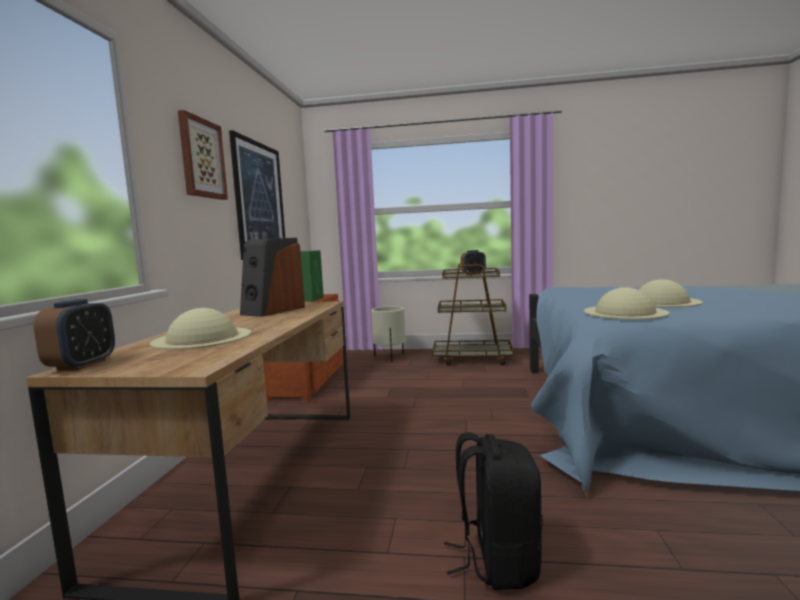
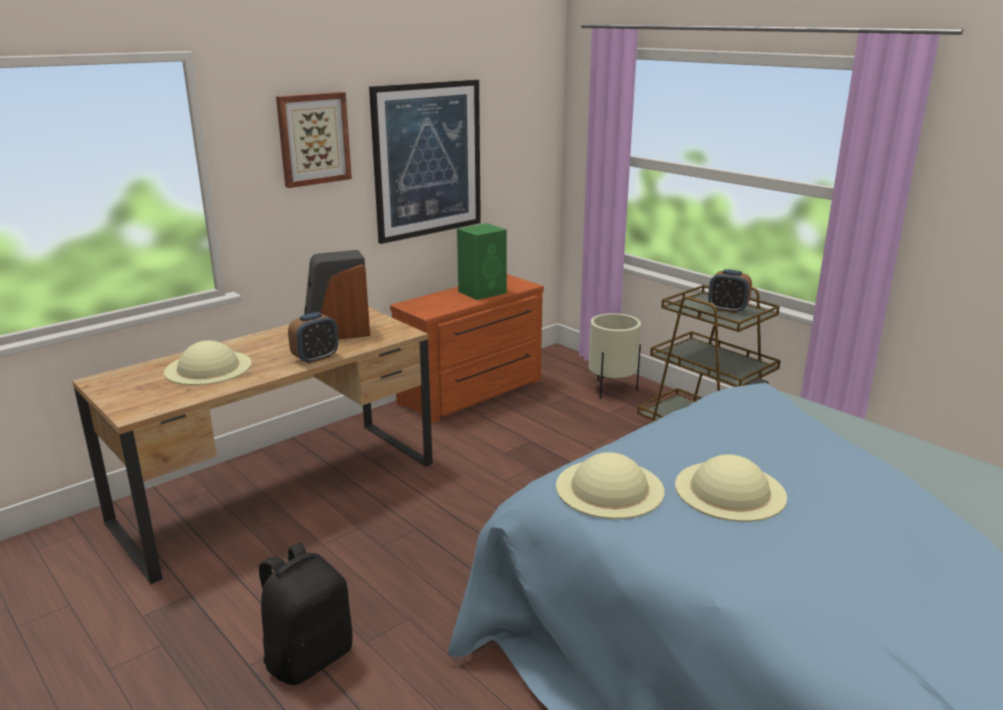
camera: 40 degrees right, 15 degrees up
alarm clock [34,299,115,371] -> alarm clock moved to [288,312,338,364]

